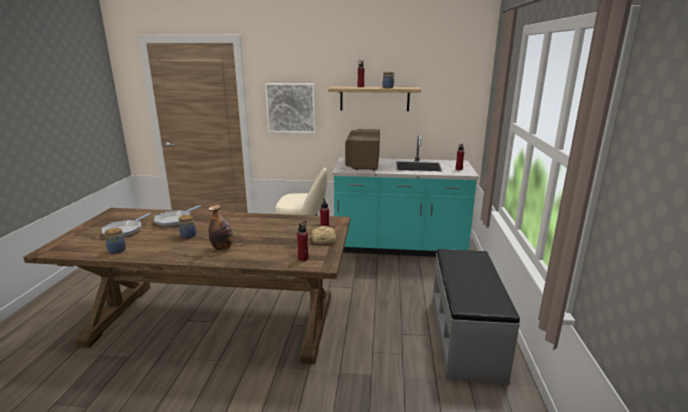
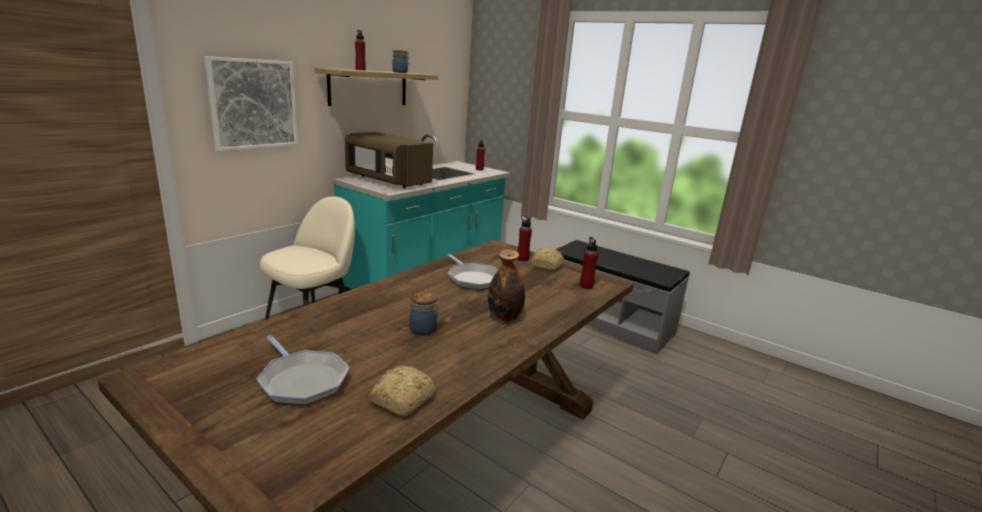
camera: 60 degrees left, 0 degrees up
jar [105,228,126,254] -> bread [370,365,435,416]
frying pan [154,205,201,227] -> frying pan moved to [447,254,498,290]

